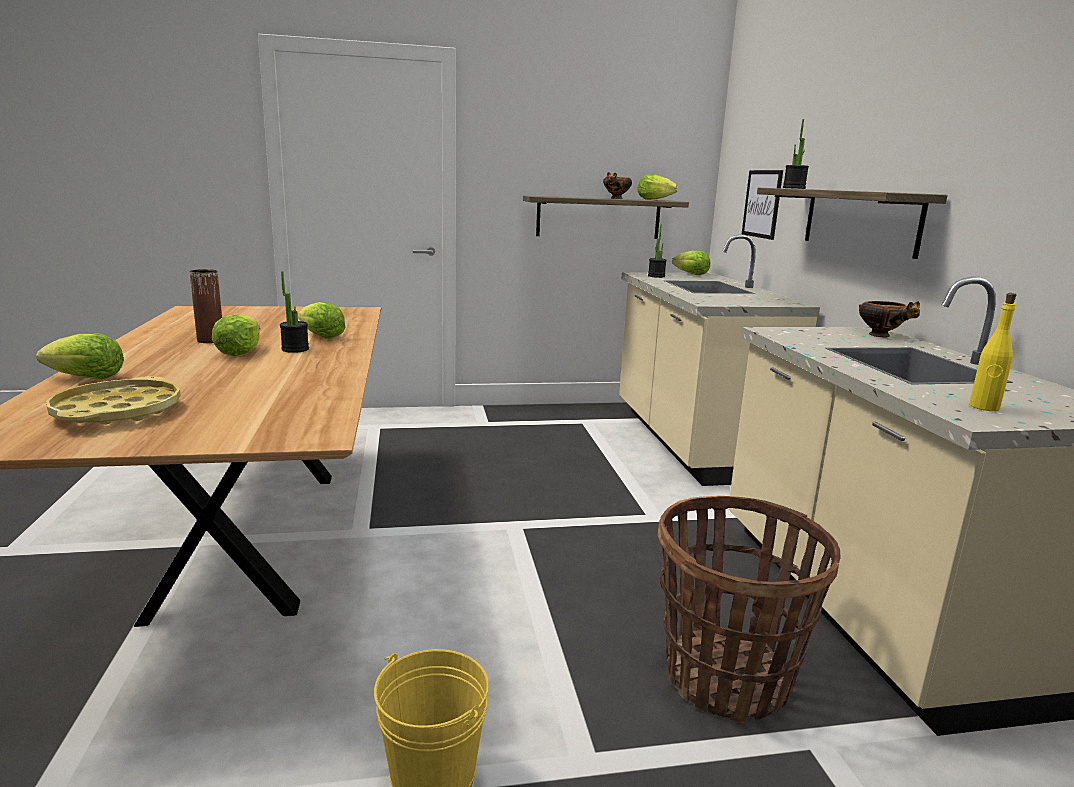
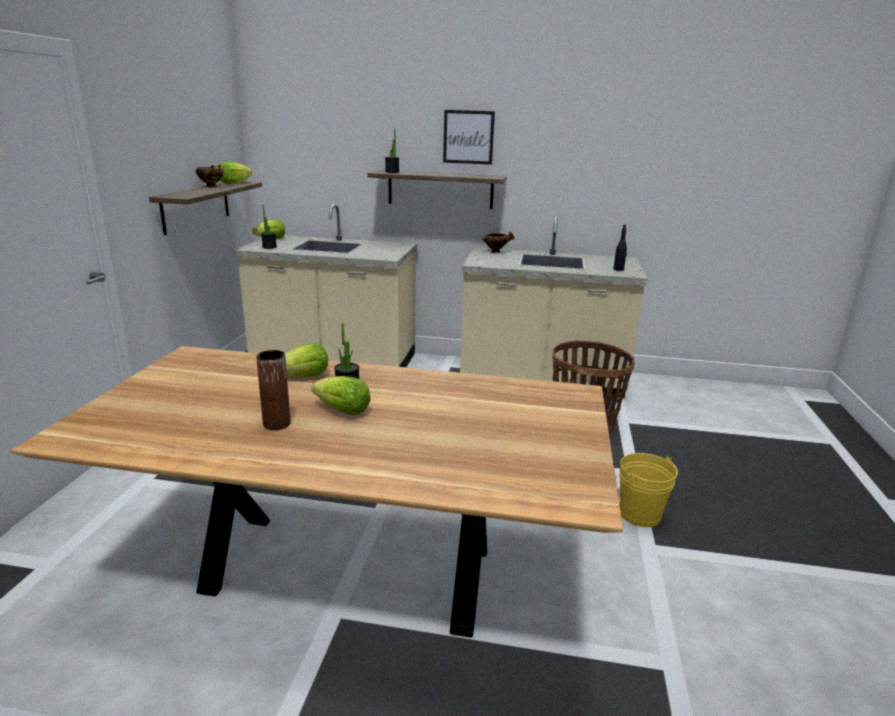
camera: 70 degrees left, 5 degrees up
lettuce [36,333,124,379] -> none
yellow tray [46,376,181,425] -> none
picture [742,170,783,240] -> picture moved to [443,110,495,165]
yellow bottle [969,293,1016,411] -> black bottle [613,225,627,271]

